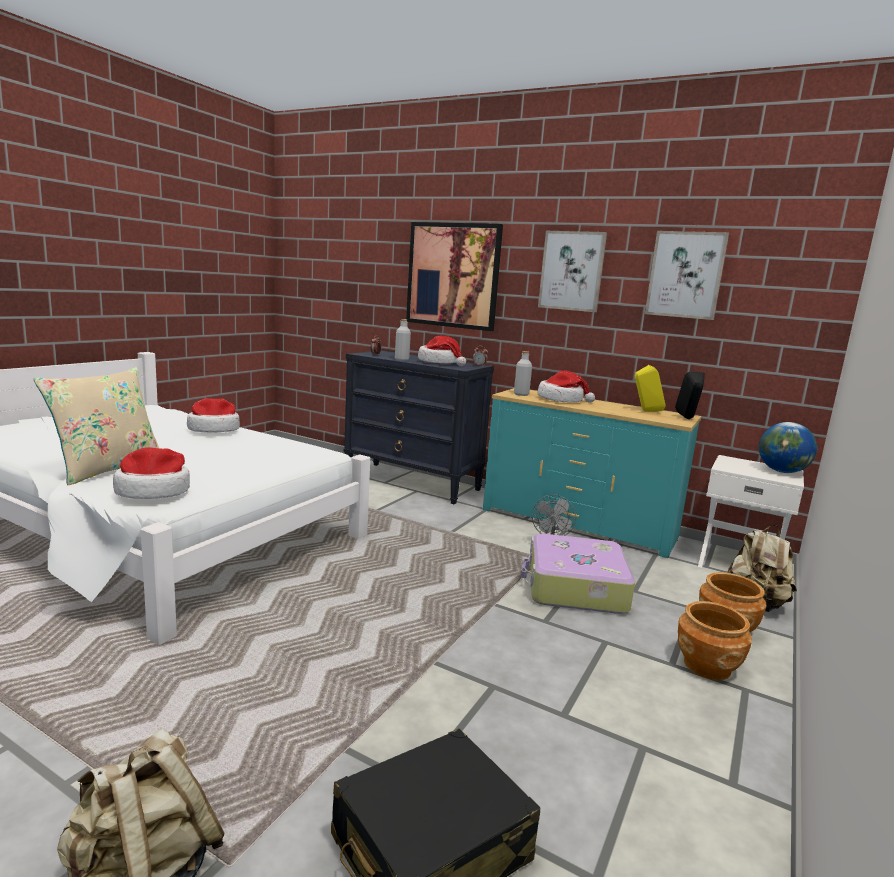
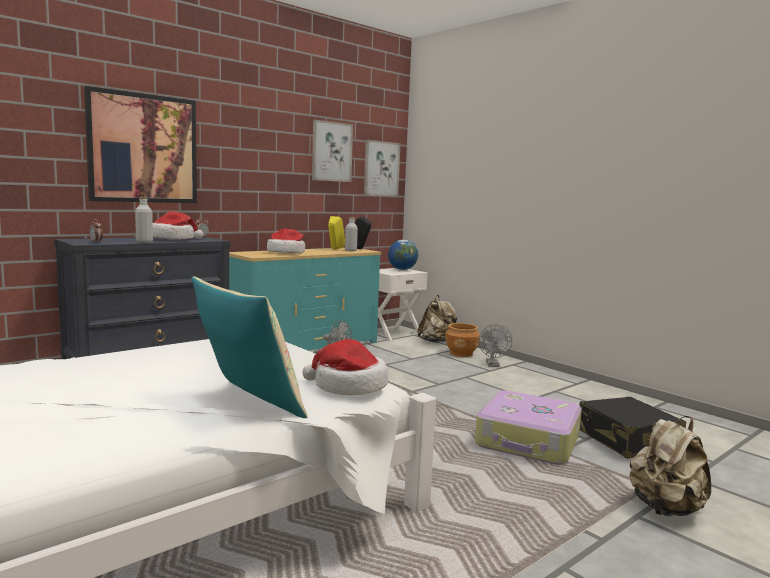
camera: 70 degrees left, 5 degrees down
hat [187,398,240,433] -> none
grey bottle [514,351,532,396] -> grey bottle moved to [345,217,358,251]
suitcase [521,534,635,614] -> suitcase moved to [475,390,582,465]
picture [538,231,607,312] -> picture moved to [364,140,400,197]
brown planter [678,601,752,680] -> grey fan [479,325,512,367]

